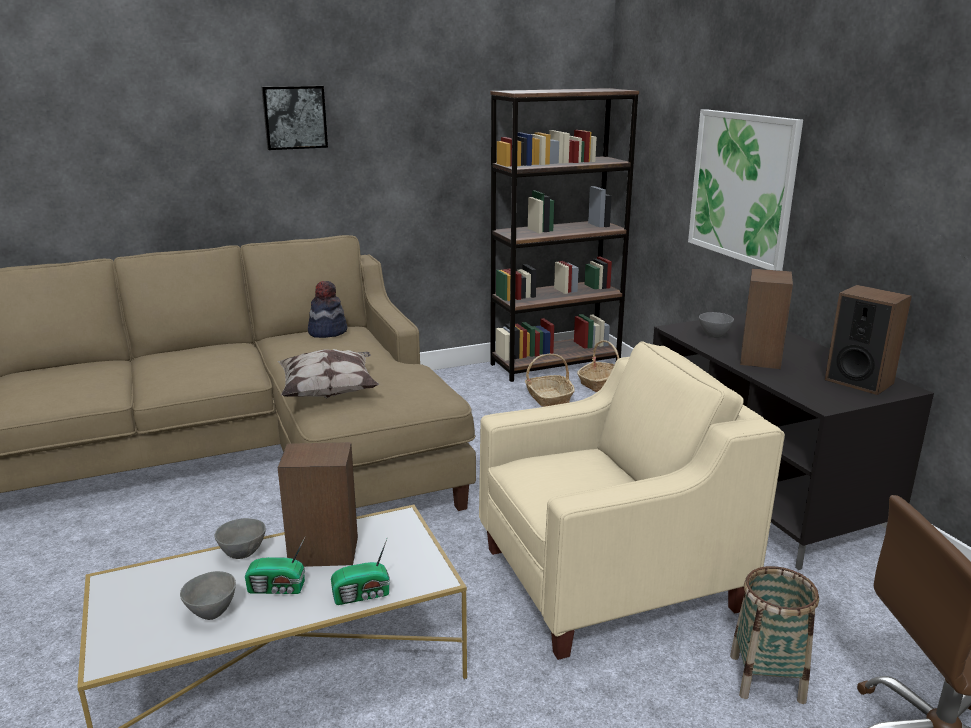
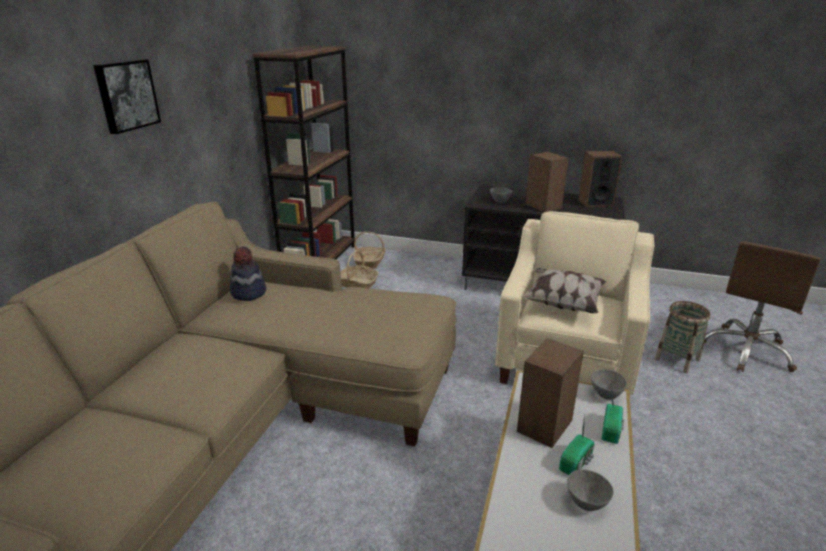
camera: 50 degrees left, 5 degrees up
grey bowl [214,518,266,559] -> grey bowl moved to [591,369,627,400]
pillow [278,349,379,398] -> pillow moved to [523,268,606,313]
picture [688,109,803,271] -> none

